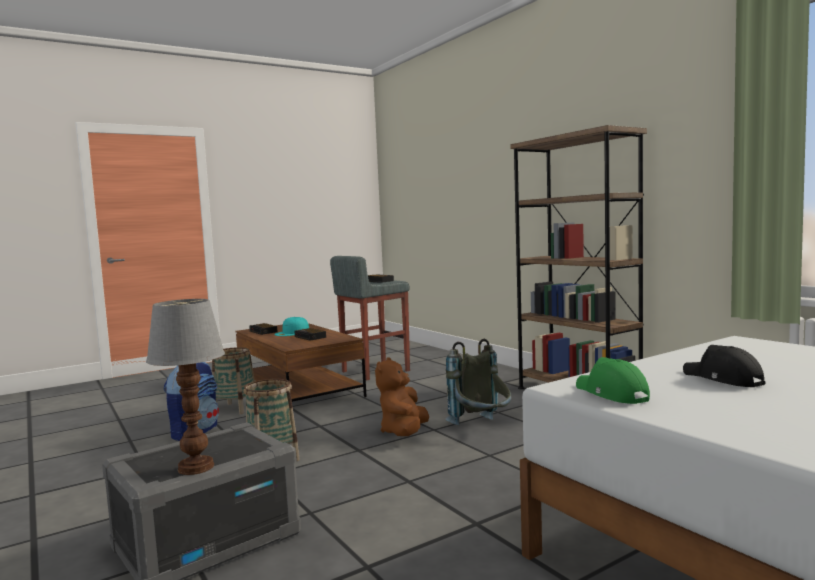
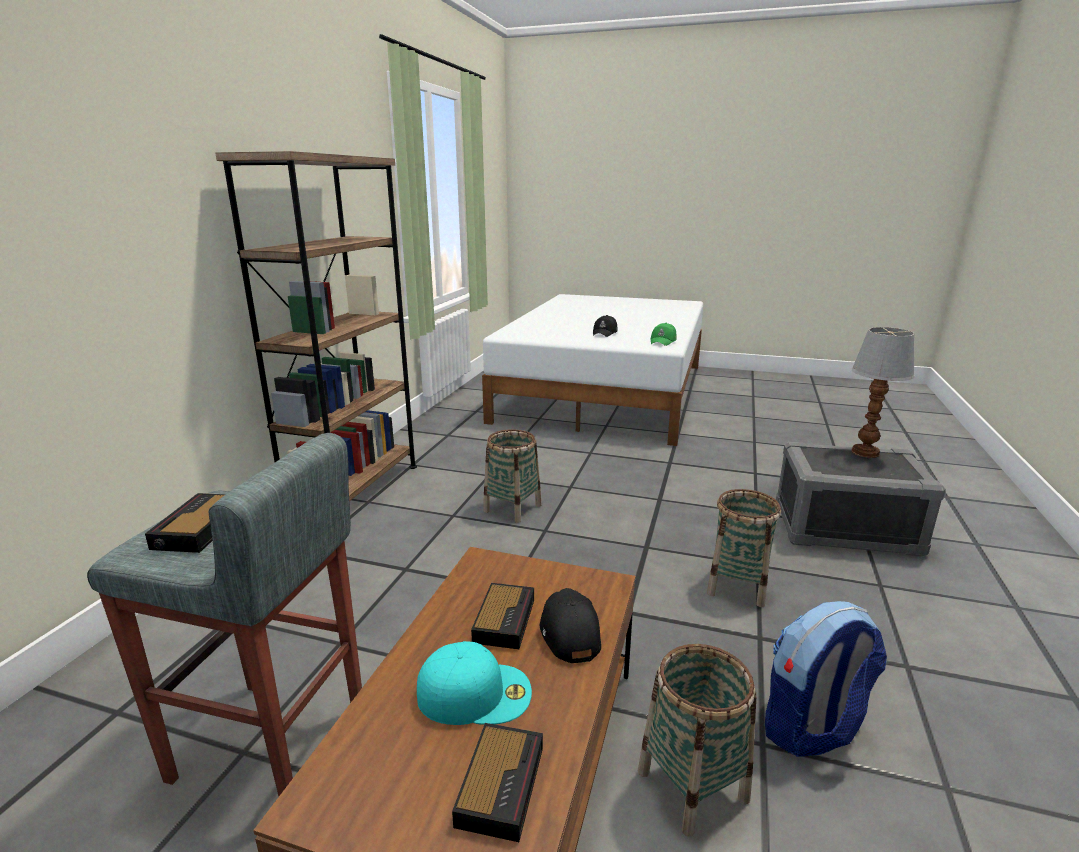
camera: 130 degrees left, 15 degrees up
brown plush toy [375,358,429,436] -> none
grey backpack [445,339,512,426] -> basket [483,429,541,523]
none -> black cap [539,588,601,663]

